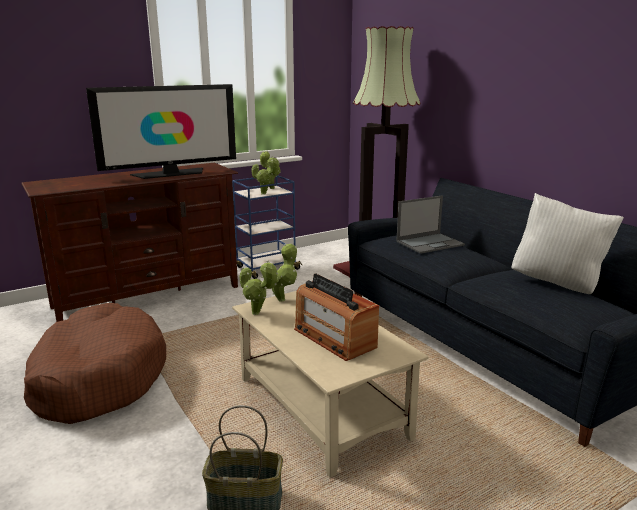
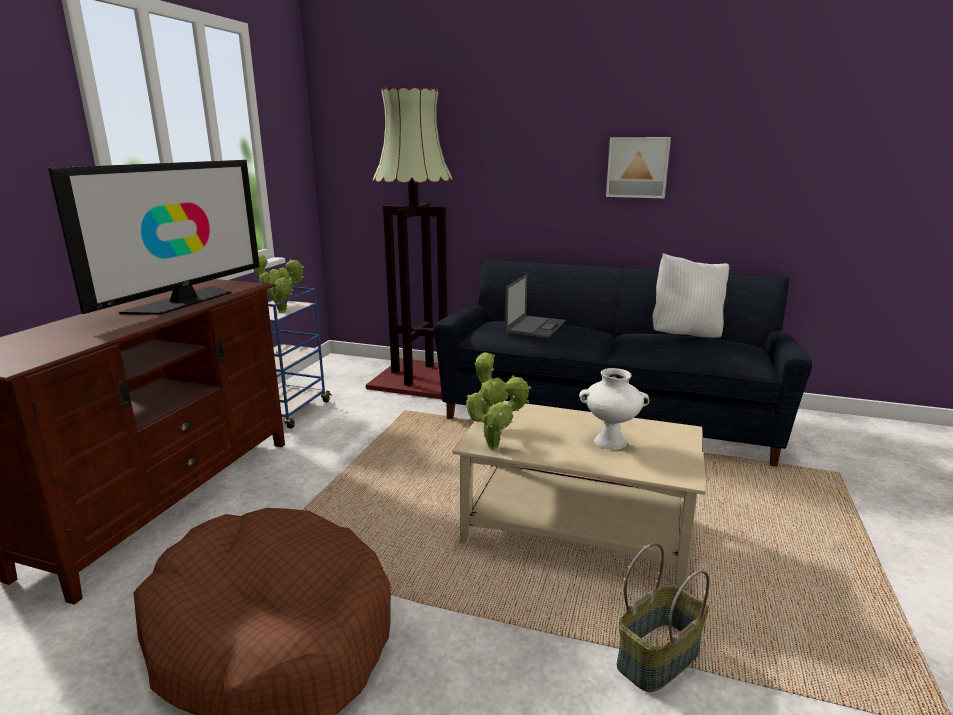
camera: 40 degrees left, 0 degrees up
radio [294,273,379,361] -> white vase [579,368,649,450]
none -> picture [606,137,671,198]

